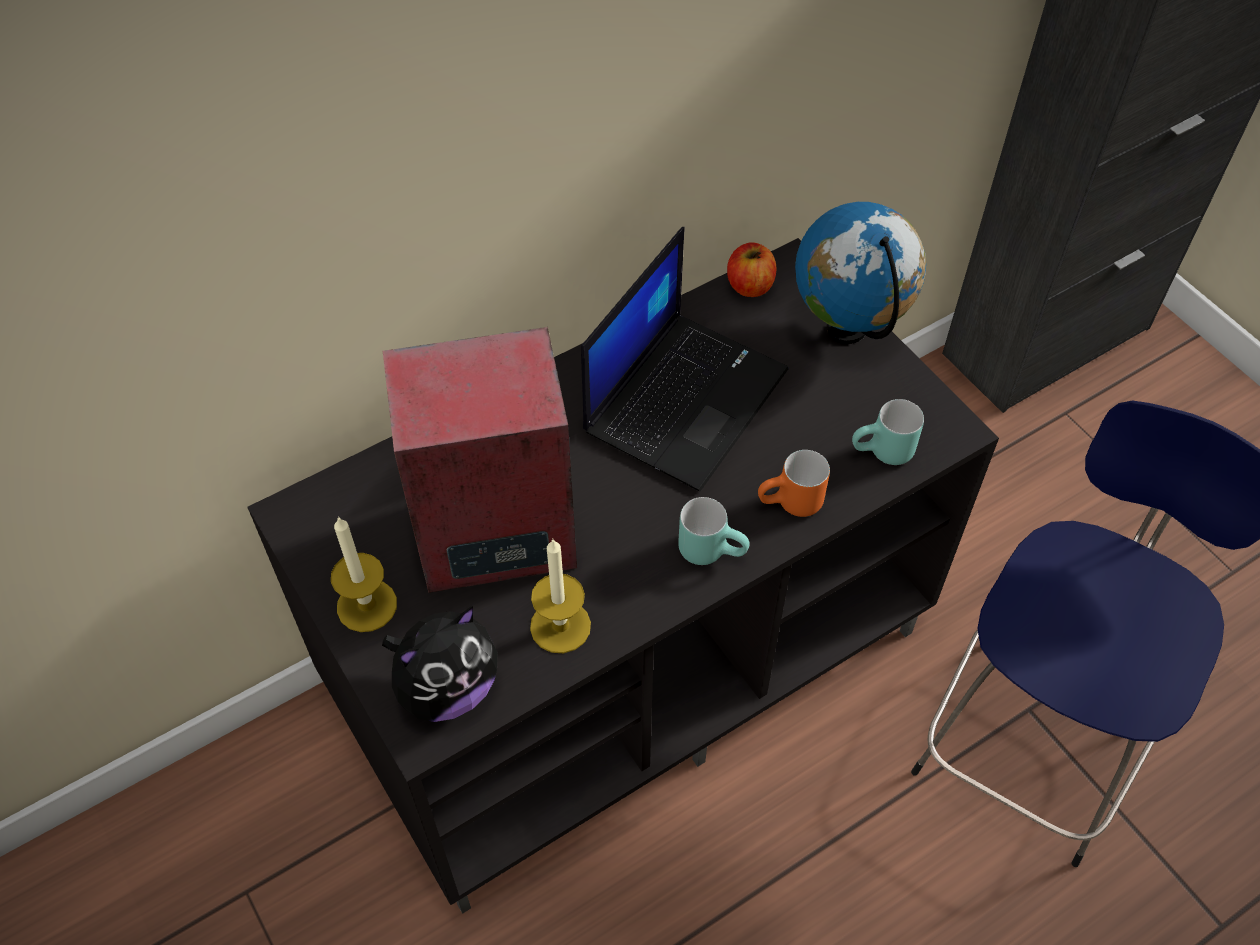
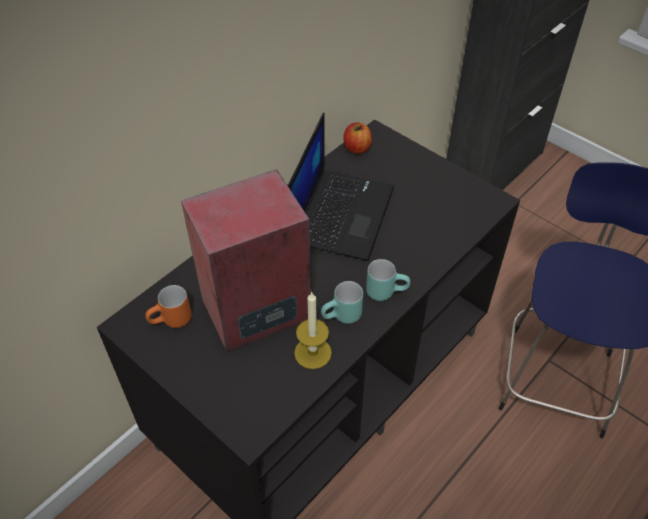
camera: 15 degrees left, 5 degrees down
candle [331,516,397,632] -> none
plush toy [382,606,498,722] -> none
orange mug [758,450,830,517] -> orange mug moved to [145,285,191,328]
globe [795,202,926,344] -> none
turquoise mug [852,399,924,465] -> turquoise mug moved to [321,281,363,324]

